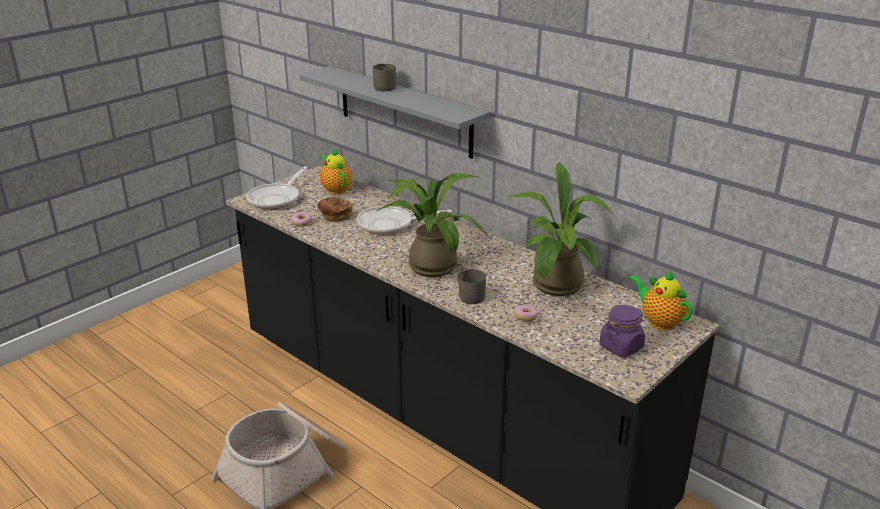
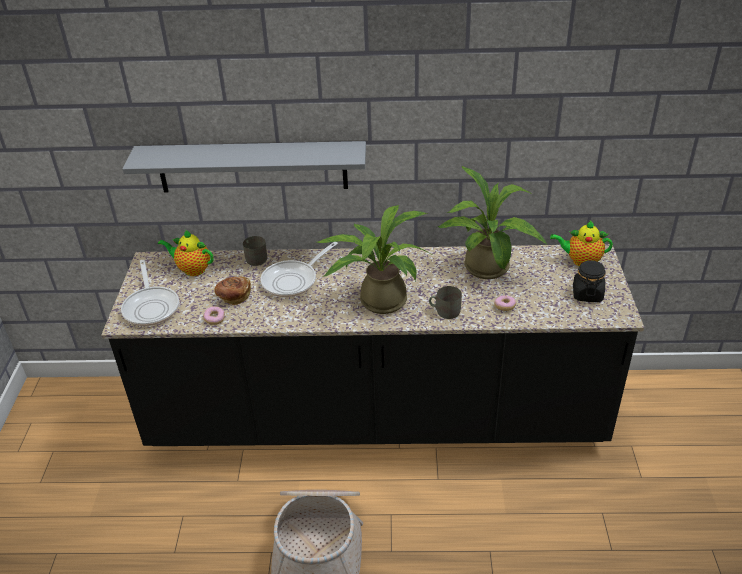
camera: 40 degrees left, 10 degrees up
grey mug [373,64,396,91] -> grey mug moved to [243,236,267,266]
purple jar [600,305,645,357] -> black jar [573,260,606,302]

